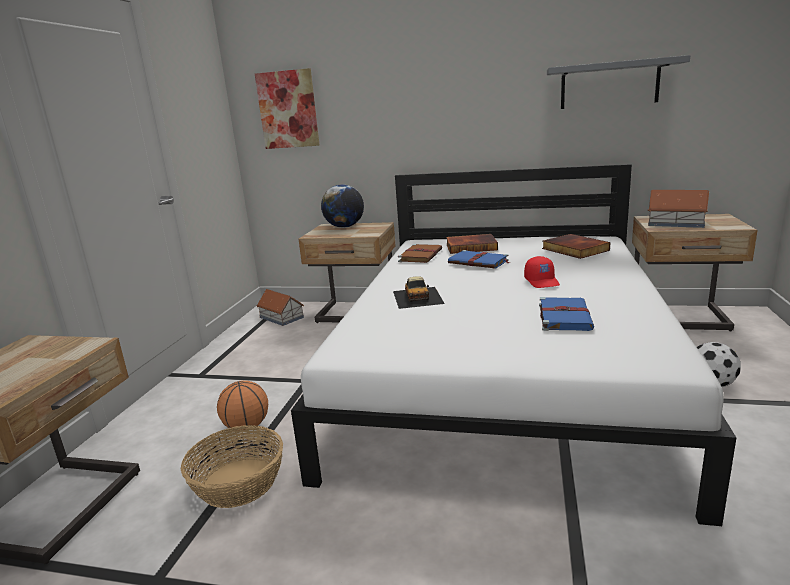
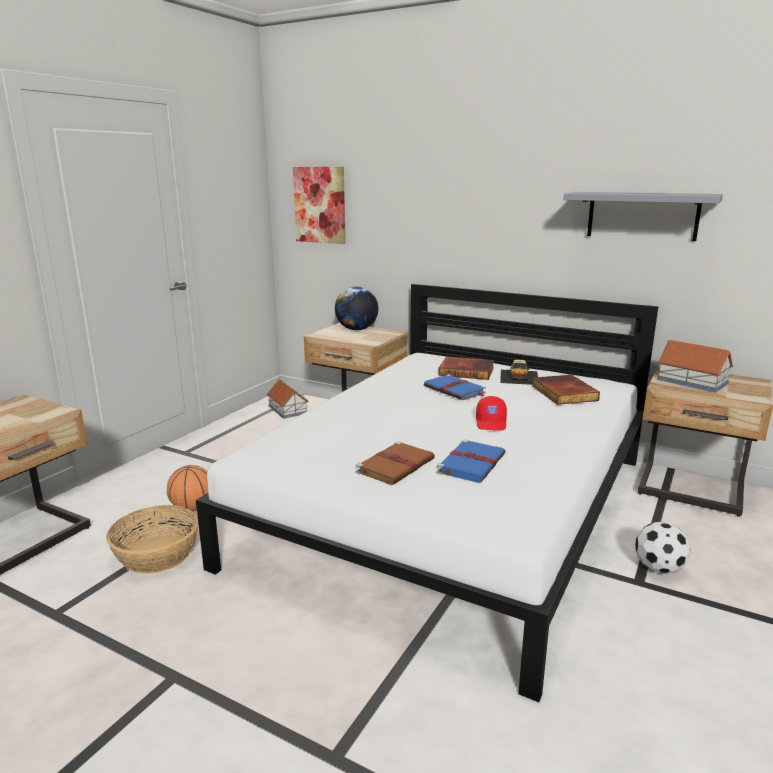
camera: 15 degrees right, 0 degrees up
toy car [393,276,445,309] -> toy car moved to [500,360,538,385]
brown book [398,244,442,263] -> brown book moved to [356,441,435,485]

